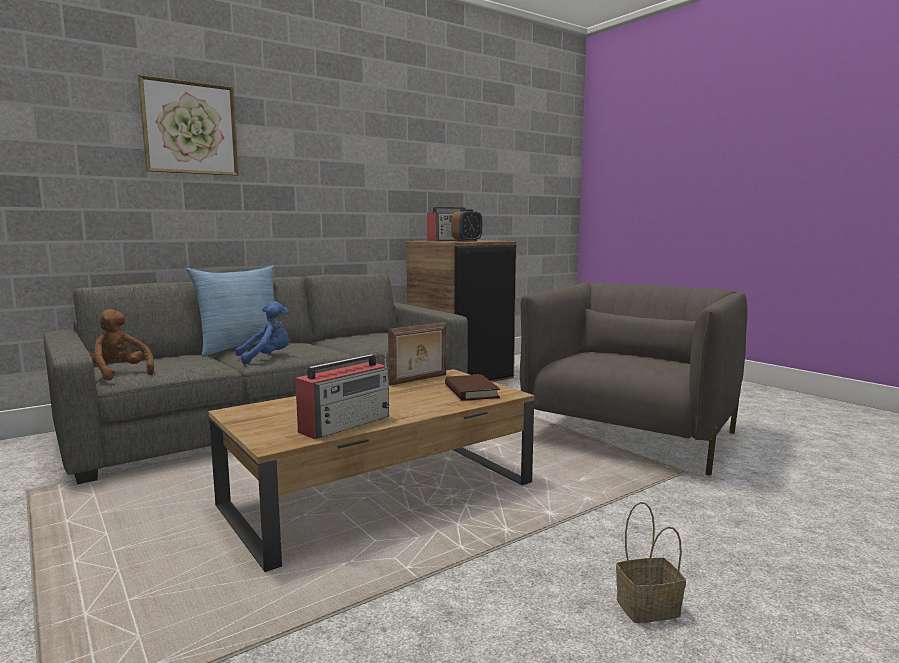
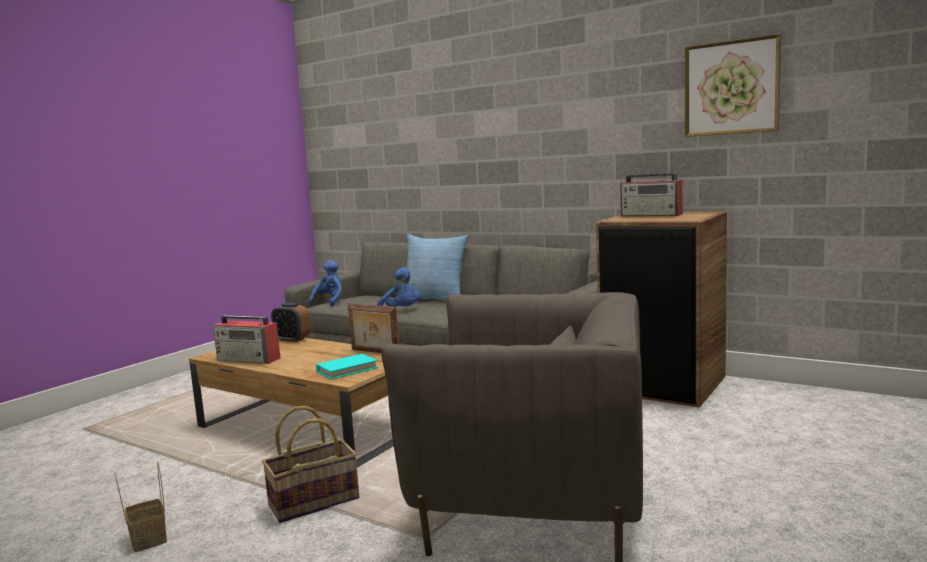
camera: 70 degrees right, 0 degrees up
brown plush toy [88,309,154,381] -> blue plush toy [308,260,342,306]
picture [138,75,238,176] -> picture moved to [685,34,781,137]
brown book [445,374,500,401] -> turquoise book [316,354,378,379]
alarm clock [451,209,482,242] -> alarm clock moved to [271,303,310,342]
none -> basket [262,406,360,523]

